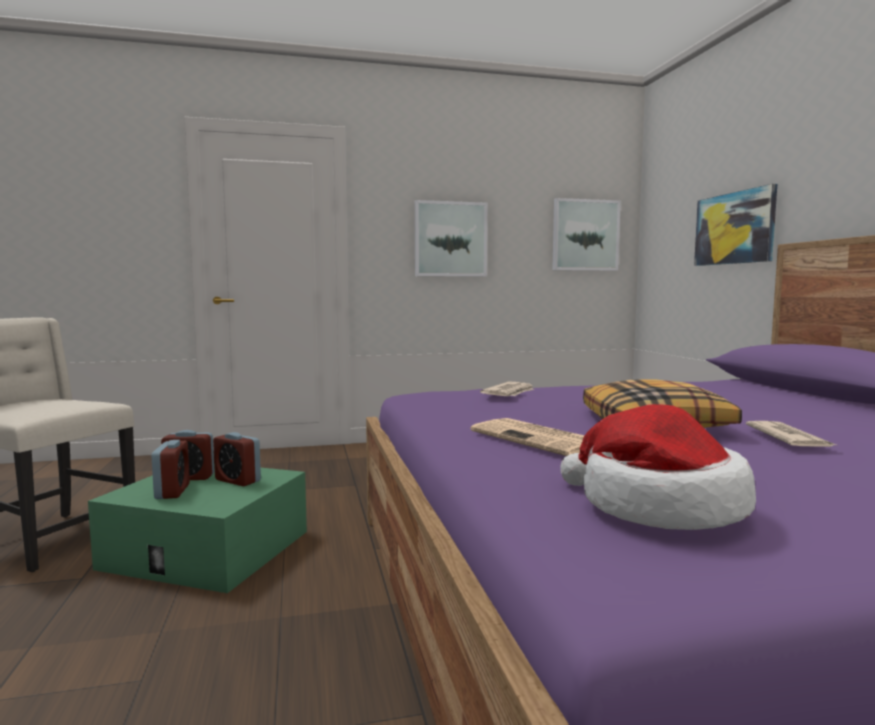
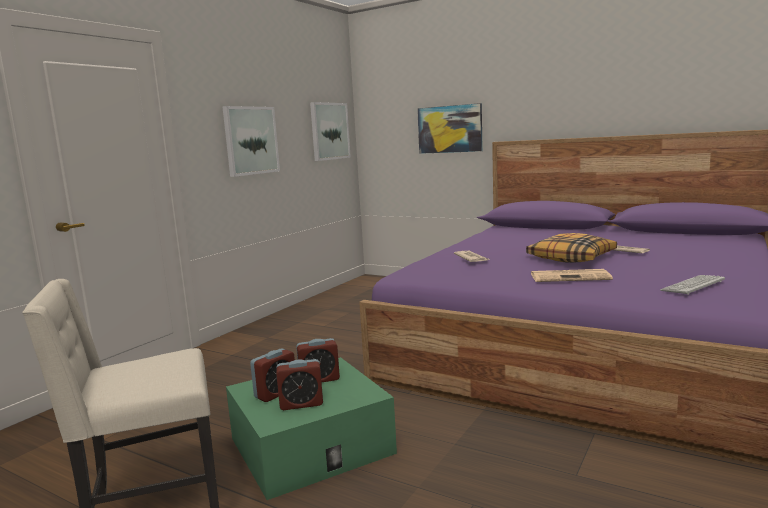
camera: 45 degrees left, 5 degrees up
alarm clock [151,440,190,499] -> alarm clock turned 135 degrees clockwise [276,359,323,410]
hat [560,404,756,530] -> keyboard [660,275,725,295]

